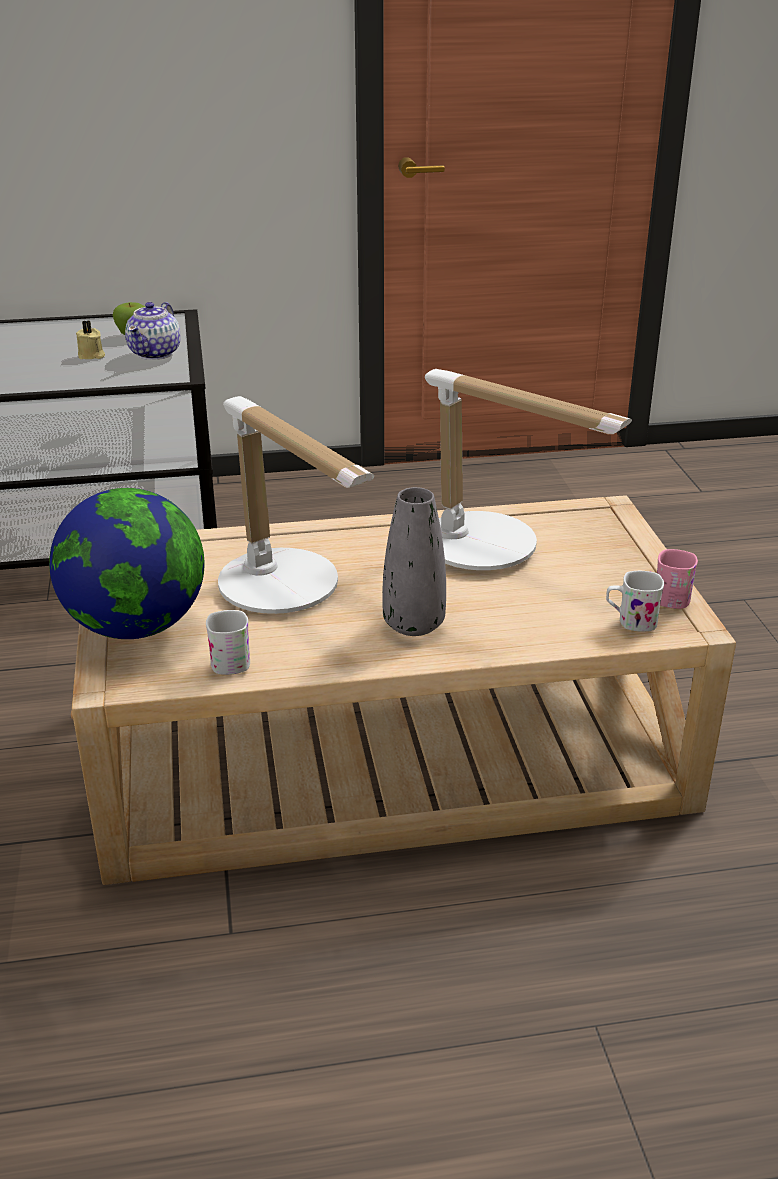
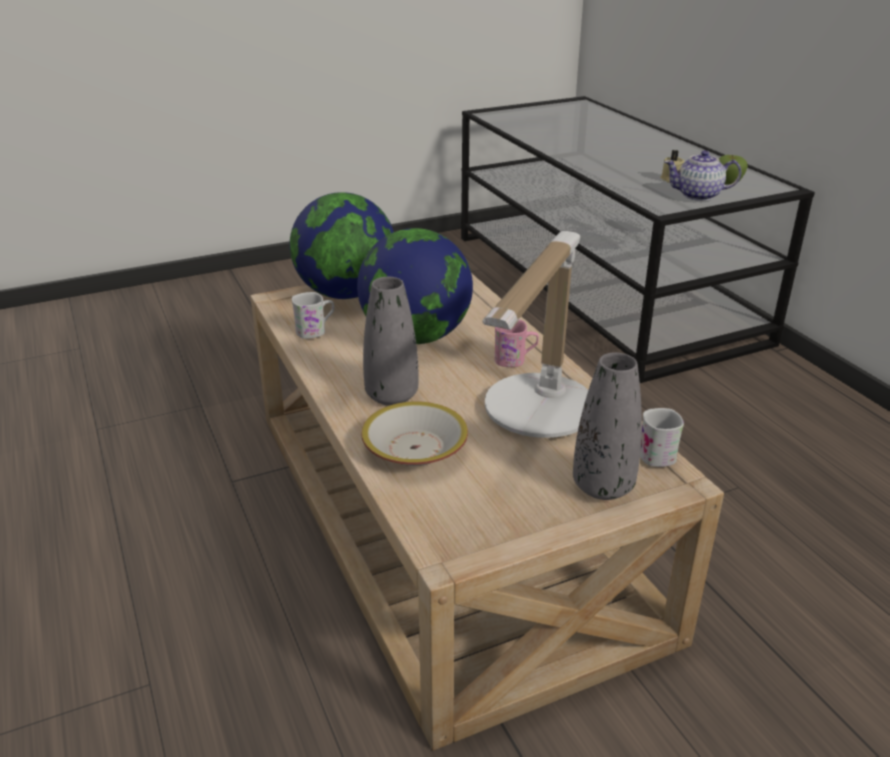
camera: 75 degrees right, 0 degrees up
table lamp [218,396,374,614] -> globe [357,228,473,344]
white mug [606,571,664,632] -> white mug moved to [640,408,684,467]
pink mug [657,549,698,609] -> pink mug moved to [494,320,539,367]
none -> bowl [361,401,468,466]
none -> grey vase [573,353,642,500]

